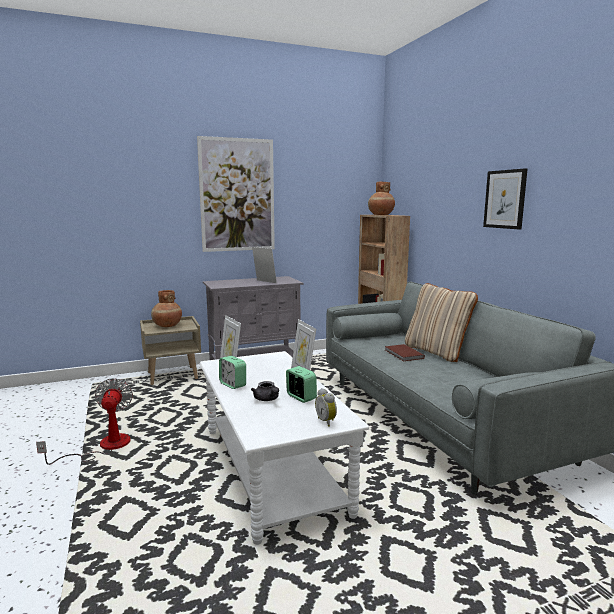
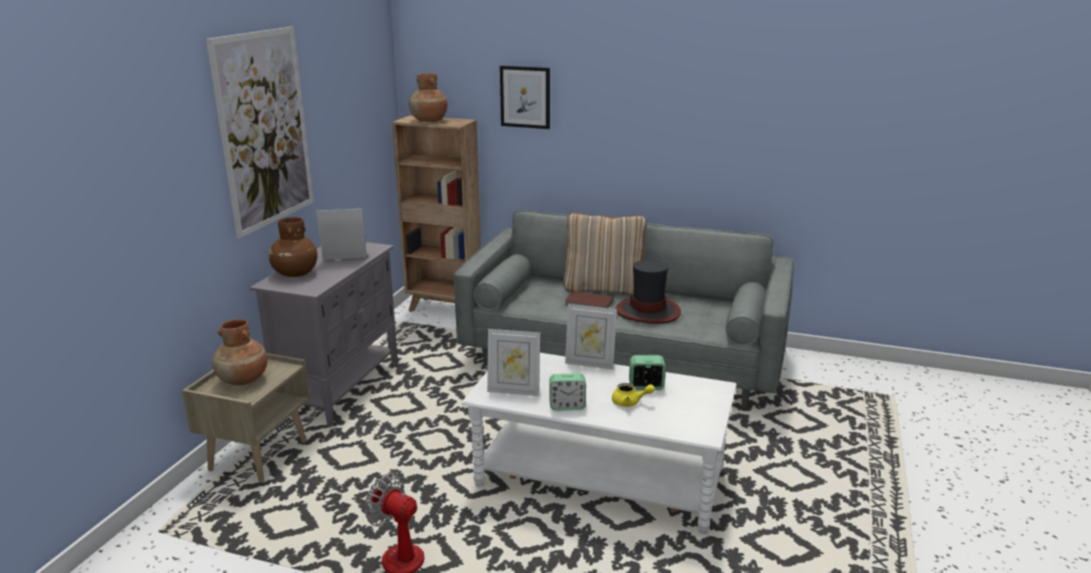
camera: 50 degrees left, 10 degrees up
grey teapot [251,381,279,401] -> yellow teapot [612,383,655,407]
alarm clock [315,388,337,427] -> none
picture [483,168,527,229] -> picture moved to [500,66,550,129]
none -> brown vase [269,217,318,277]
none -> hat [616,260,681,324]

